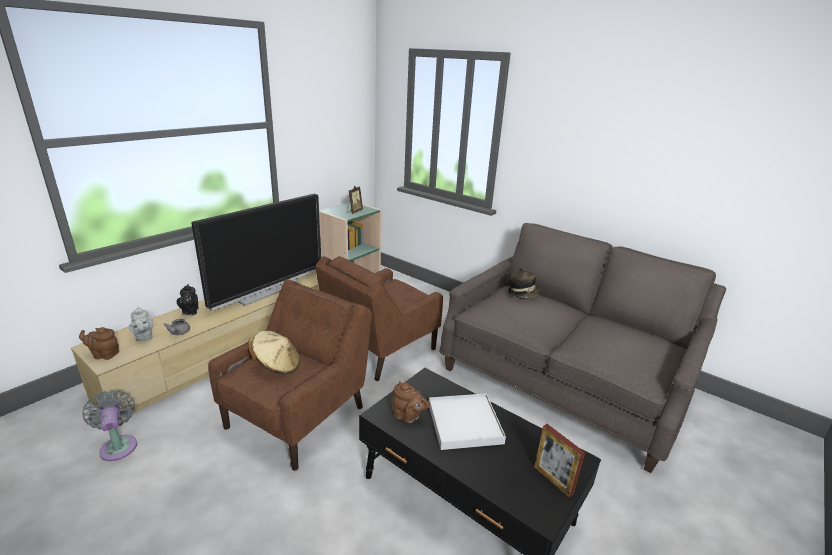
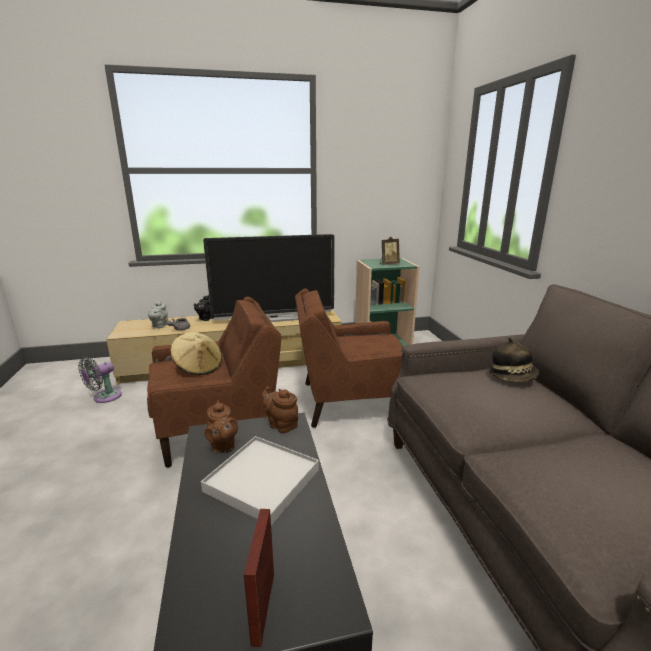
camera: 40 degrees right, 5 degrees down
brown teapot [79,327,119,360] -> brown teapot moved to [262,386,299,433]
grey fan [82,390,137,461] -> grey fan turned 150 degrees counterclockwise [78,357,122,403]

